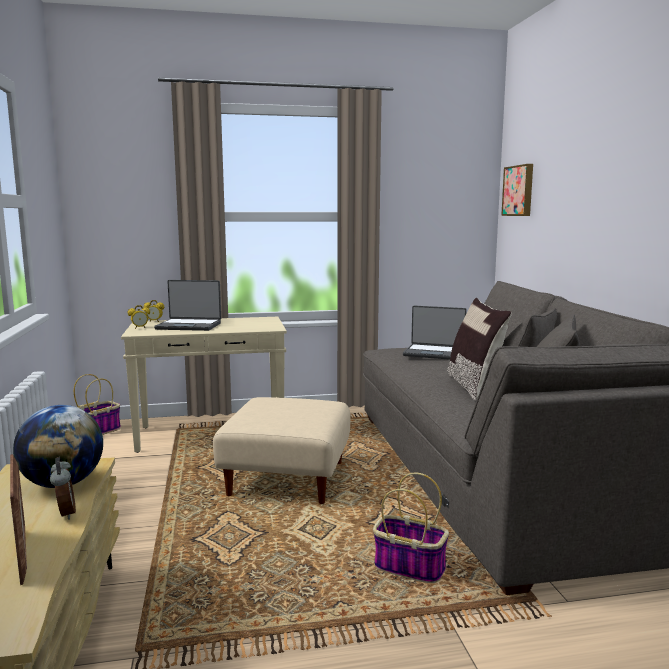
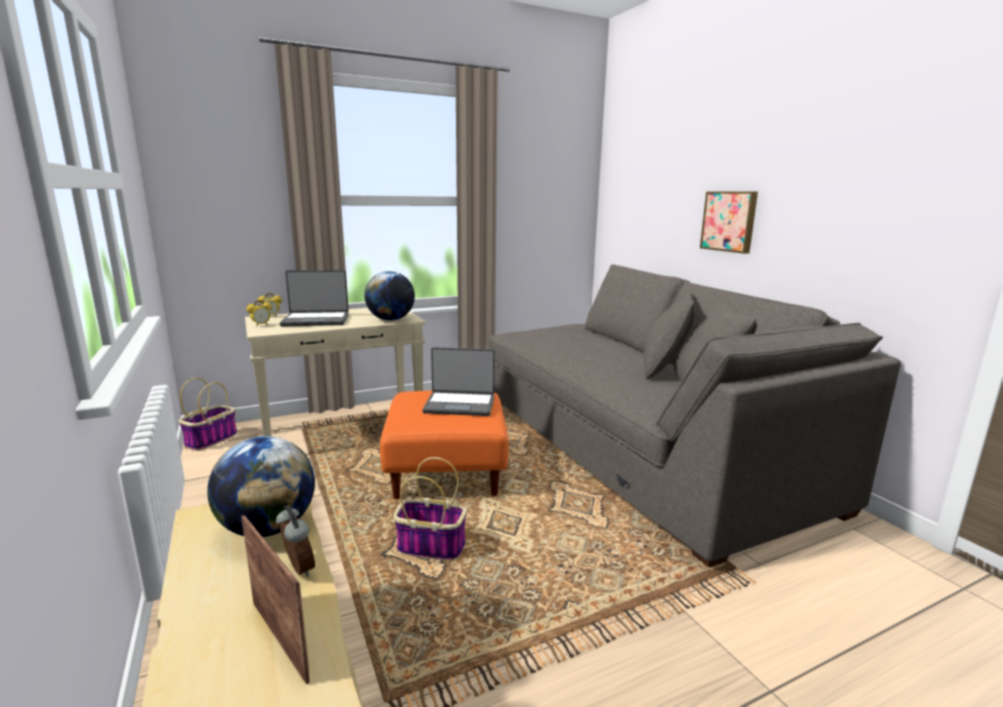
camera: 15 degrees left, 5 degrees up
beige ottoman [213,397,350,504] -> orange ottoman [380,391,509,499]
basket [373,473,449,583] -> basket moved to [394,457,467,560]
laptop [403,306,467,360] -> laptop moved to [422,347,495,416]
pillow [447,298,512,400] -> none
picture [501,164,533,216] -> picture moved to [700,191,758,254]
none -> globe [365,271,415,321]

